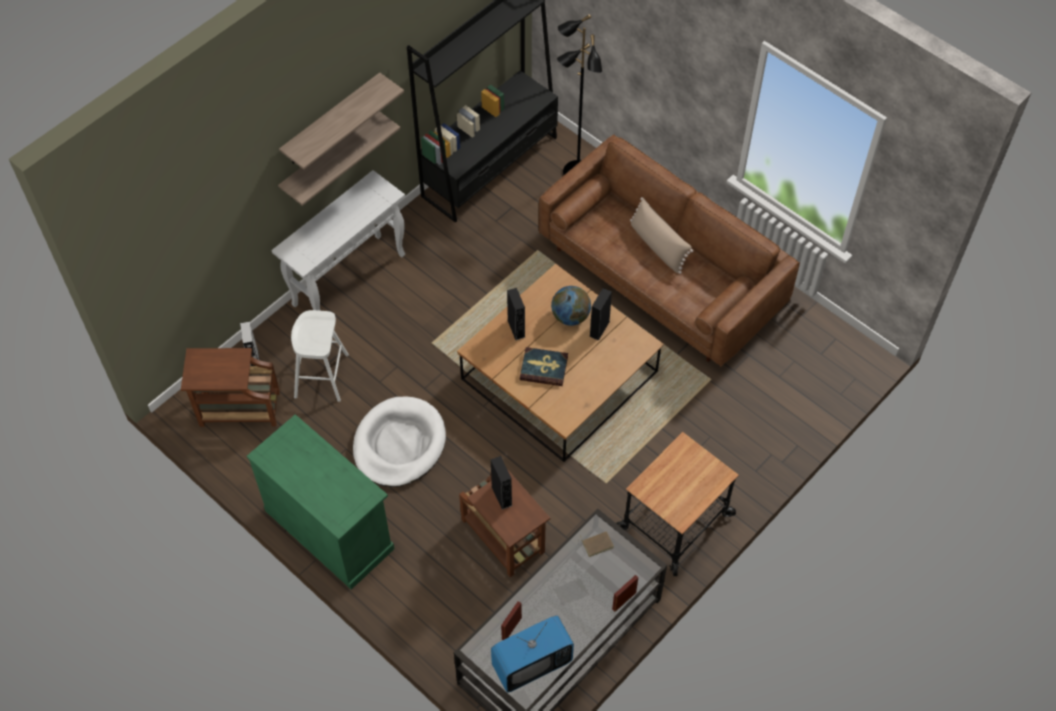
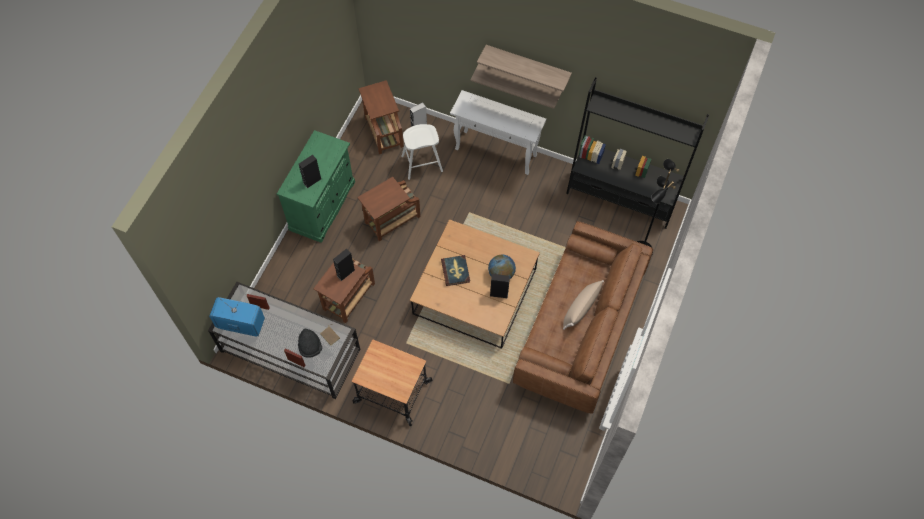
camera: 70 degrees right, 5 degrees up
white dog bed [353,397,446,487] -> brown side table [357,177,420,242]
television [491,616,574,693] -> television turned 150 degrees clockwise [209,297,265,337]
black speaker [507,288,525,340] -> black speaker moved to [299,155,321,188]
none -> black hat [298,328,322,358]

